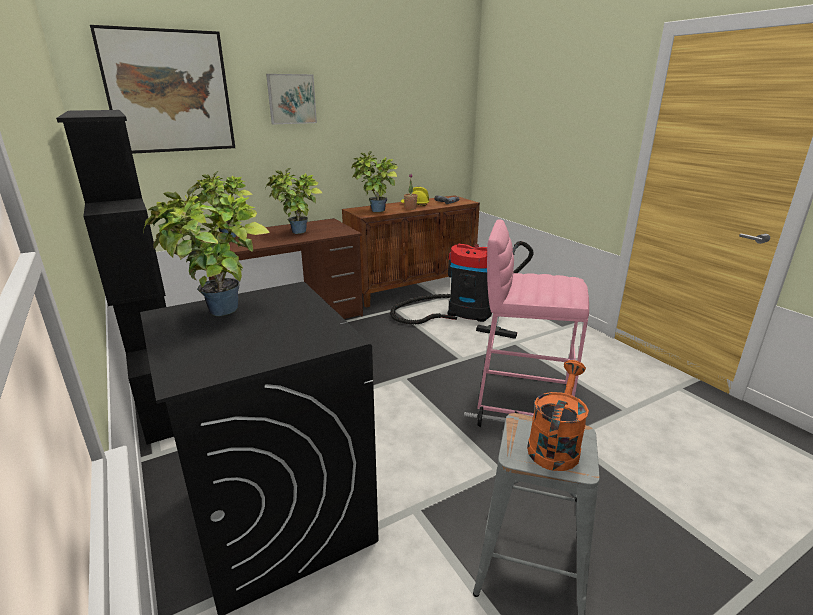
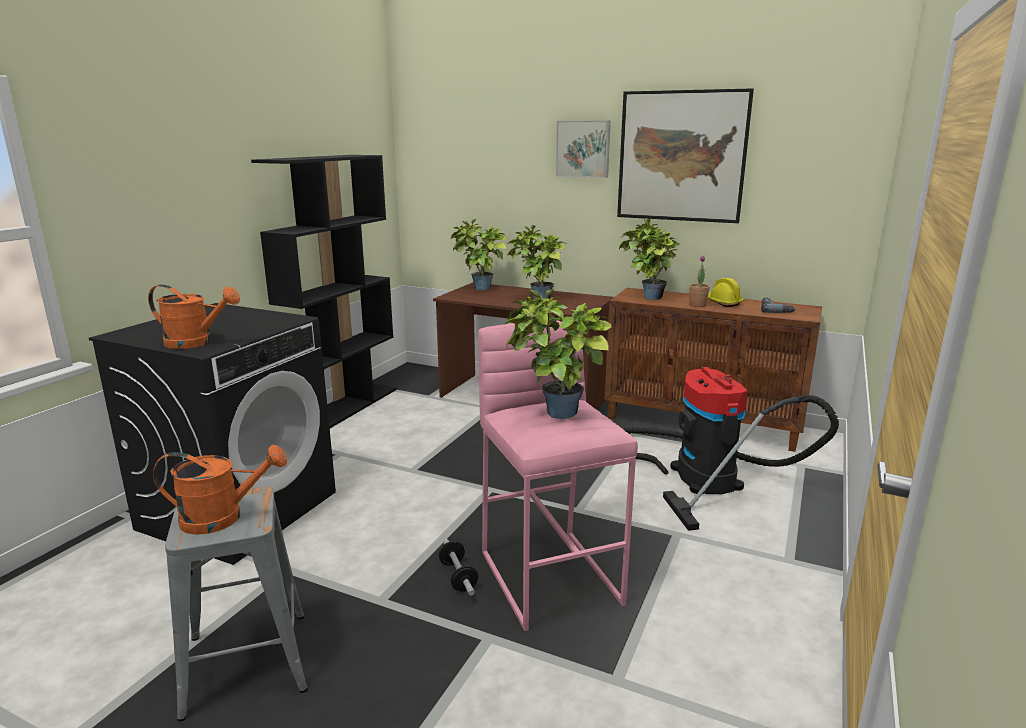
camera: 55 degrees right, 5 degrees down
picture [90,25,235,154] -> picture moved to [617,88,754,223]
potted plant [143,186,270,316] -> potted plant moved to [505,289,611,419]
none -> orange watering can [148,284,240,349]

